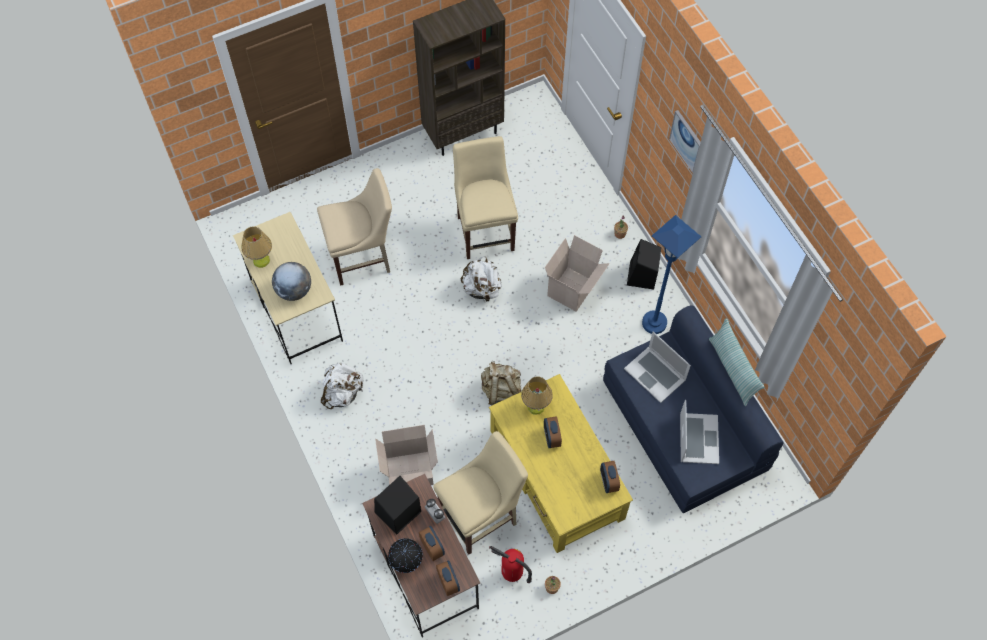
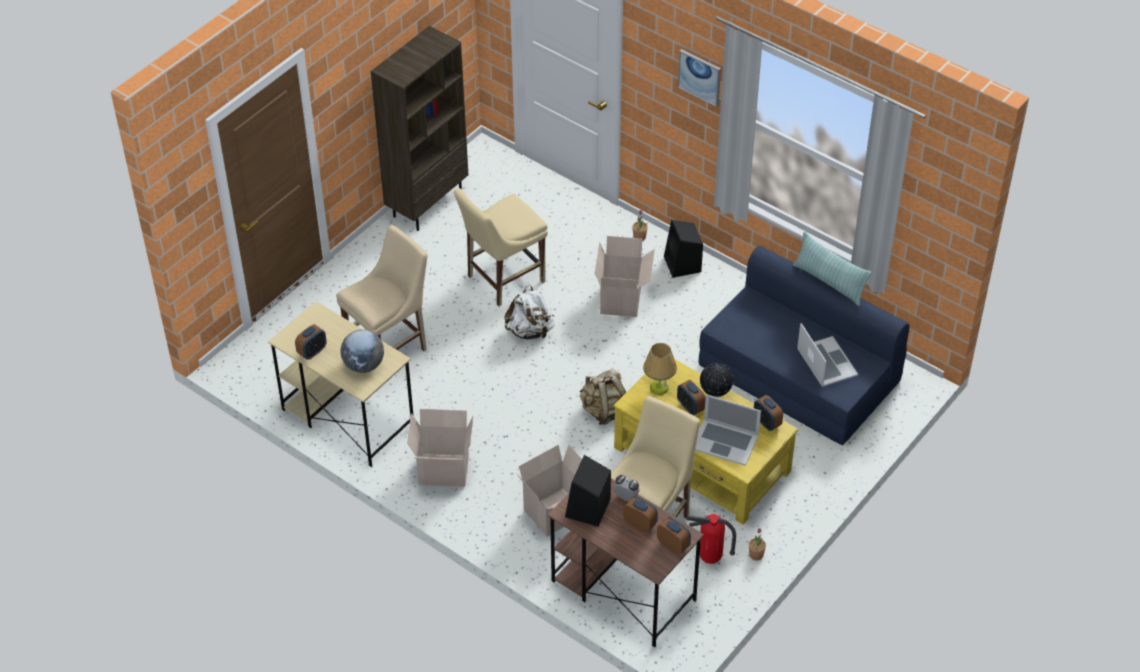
camera: 25 degrees left, 15 degrees down
table lamp [241,226,272,268] -> alarm clock [295,324,327,360]
white backpack [321,362,363,409] -> cardboard box [407,409,474,487]
globe [388,538,423,573] -> globe moved to [700,363,734,397]
beige chair [453,136,518,259] -> beige chair turned 90 degrees counterclockwise [454,188,548,306]
laptop [624,332,691,403] -> laptop moved to [695,394,761,466]
blue floor lamp [642,215,701,334] -> none

